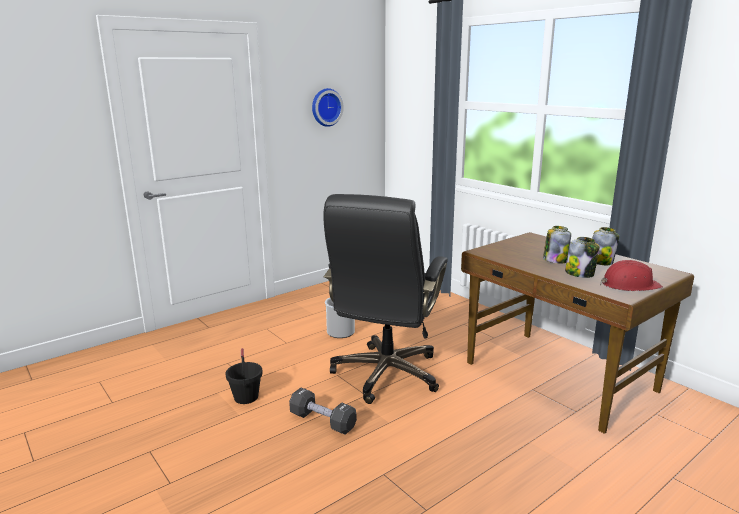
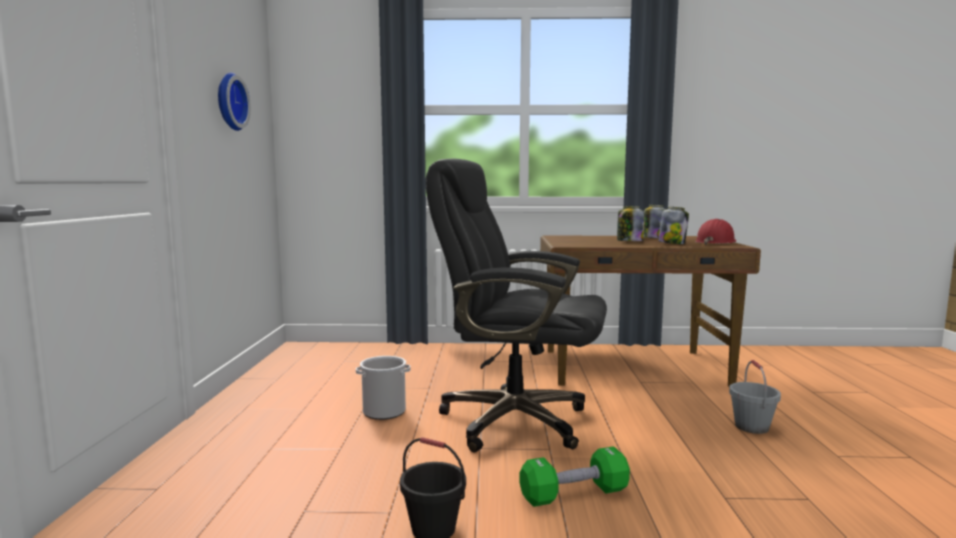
camera: 50 degrees left, 10 degrees down
black dumbbell [289,388,357,435] -> green dumbbell [519,446,630,507]
black office chair [323,194,448,404] -> black office chair turned 135 degrees clockwise [426,159,607,453]
none -> grey bucket [729,360,781,434]

